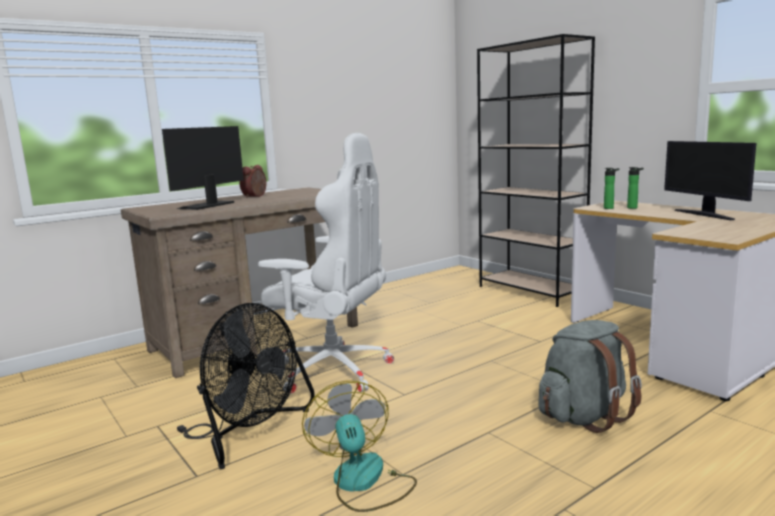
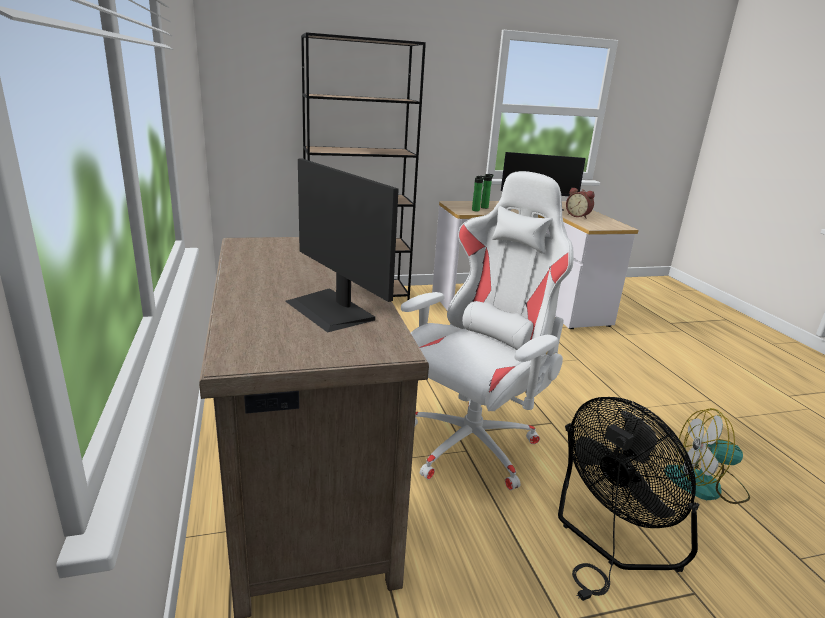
camera: 70 degrees left, 10 degrees up
alarm clock [239,165,266,198] -> alarm clock moved to [566,187,595,218]
grey backpack [538,320,642,433] -> none

